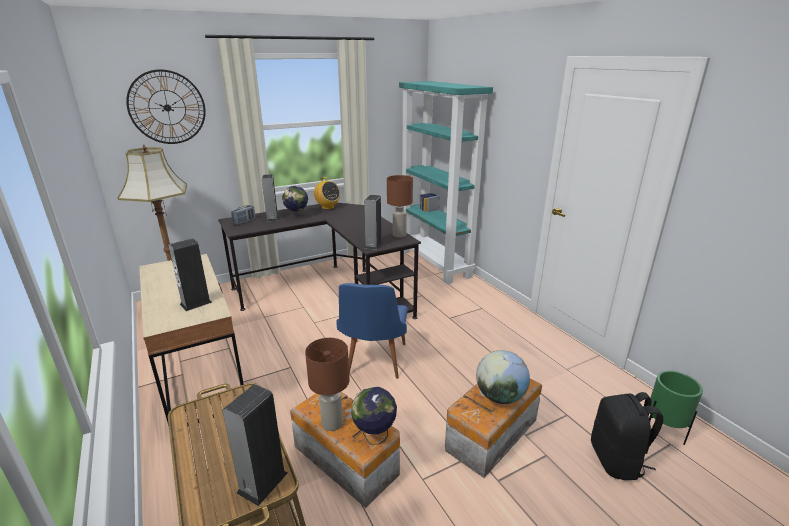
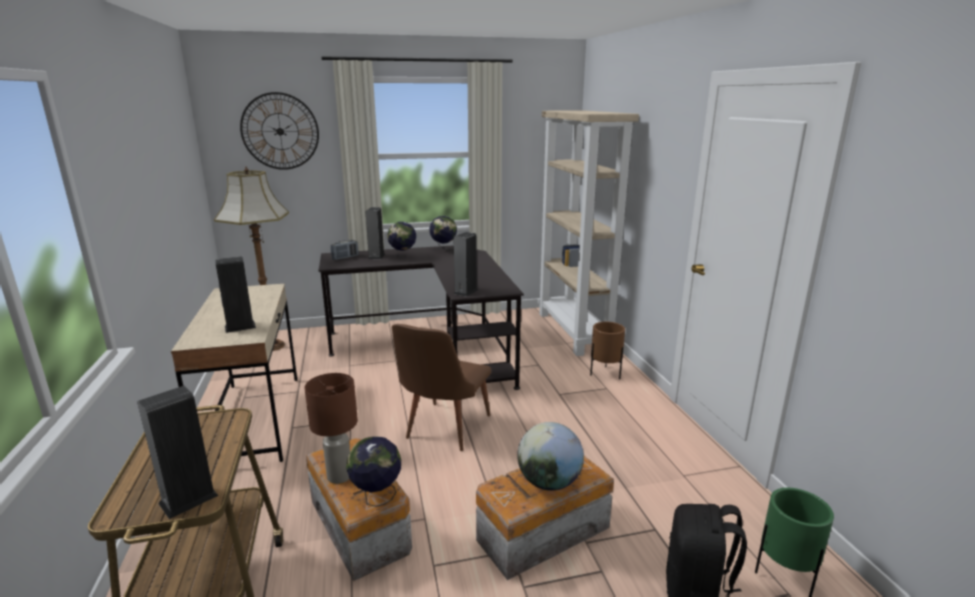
camera: 15 degrees right, 5 degrees down
radio [314,177,340,209] -> globe [429,216,457,251]
blue chair [336,283,408,379] -> brown chair [392,324,491,451]
brown table lamp [387,175,413,238] -> none
turquoise bookcase [399,81,493,284] -> beige bookcase [538,110,639,356]
none -> brown planter [590,322,625,380]

